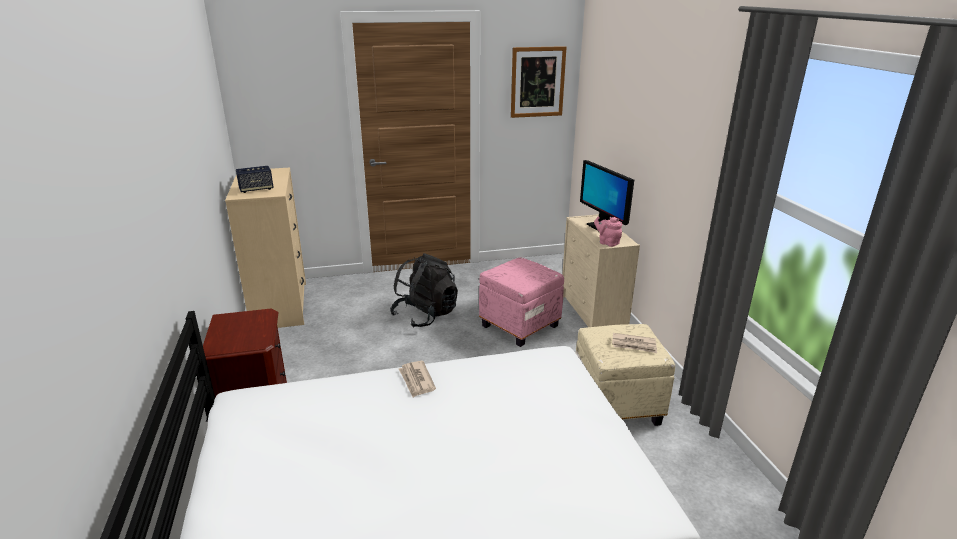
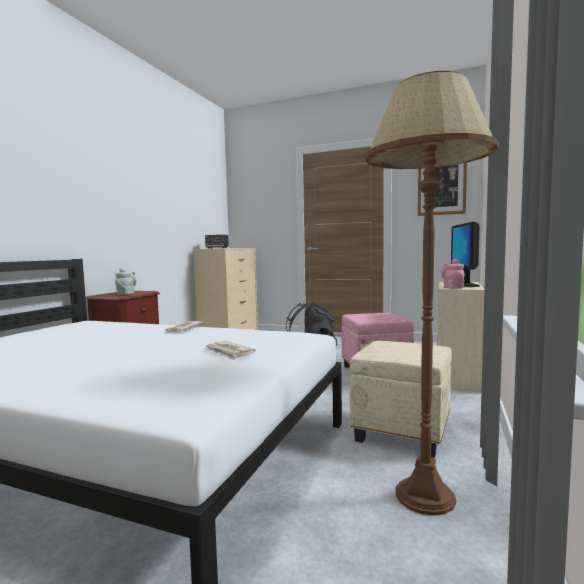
camera: 35 degrees right, 20 degrees down
newspaper [612,333,657,353] -> newspaper moved to [203,341,256,360]
none -> grey teapot [115,268,137,295]
none -> brown floor lamp [365,71,499,516]

